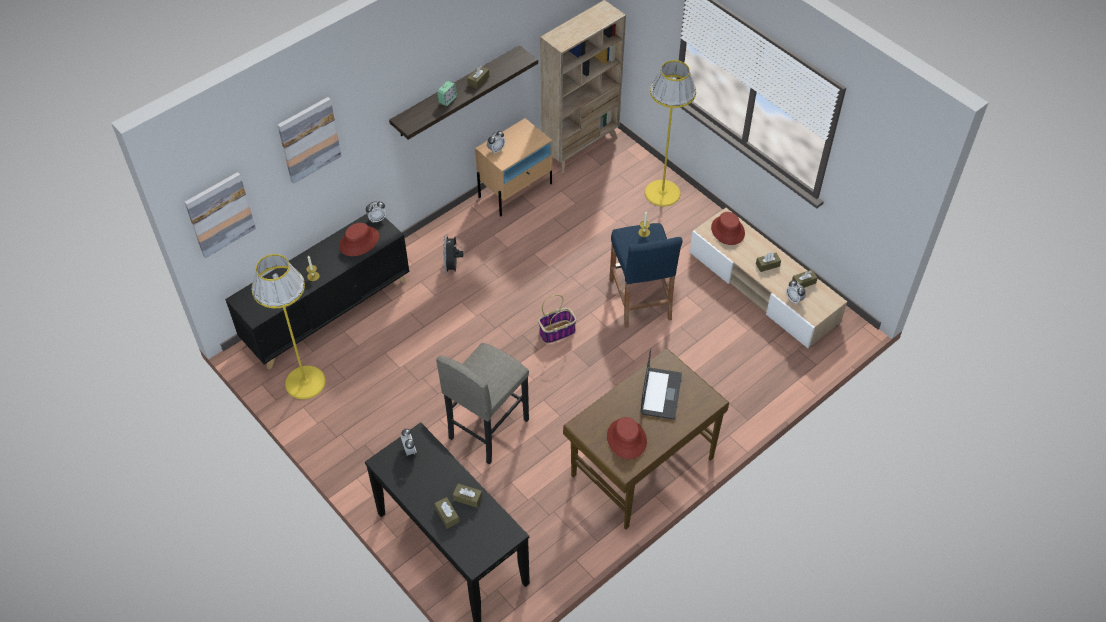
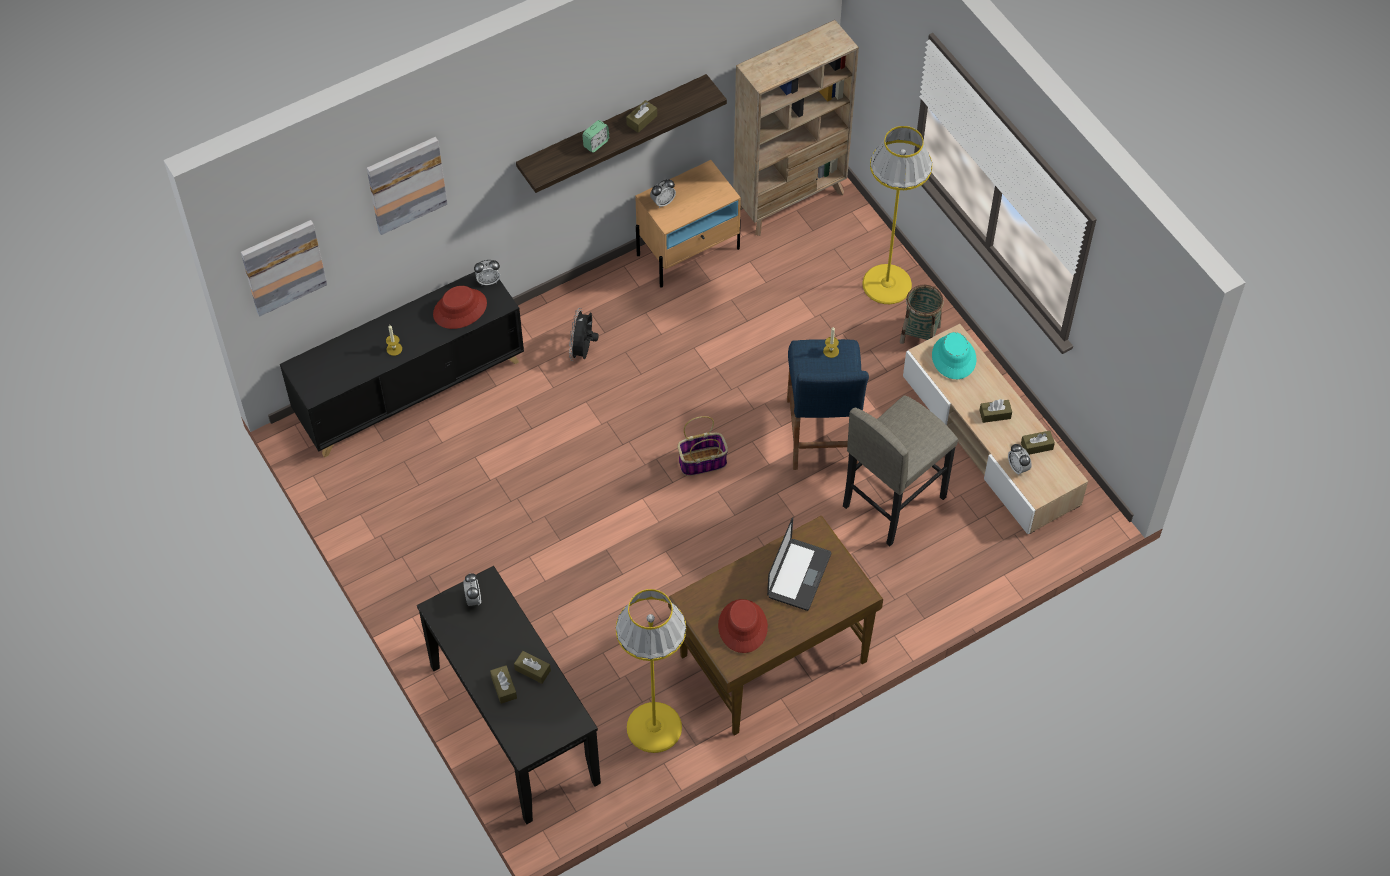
camera: 10 degrees right, 5 degrees up
yellow floor lamp [252,254,326,399] -> yellow floor lamp moved to [616,589,686,753]
grey stool [436,343,529,464] -> grey stool moved to [843,395,958,546]
red hat [711,212,745,245] -> turquoise hat [932,332,977,379]
none -> basket [900,285,944,344]

